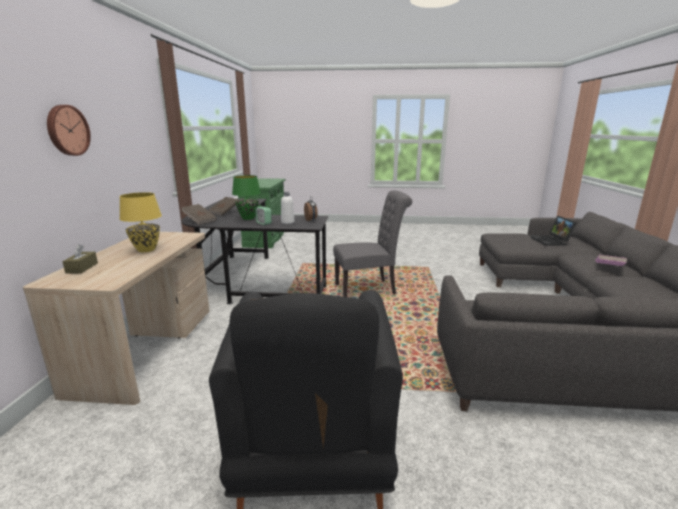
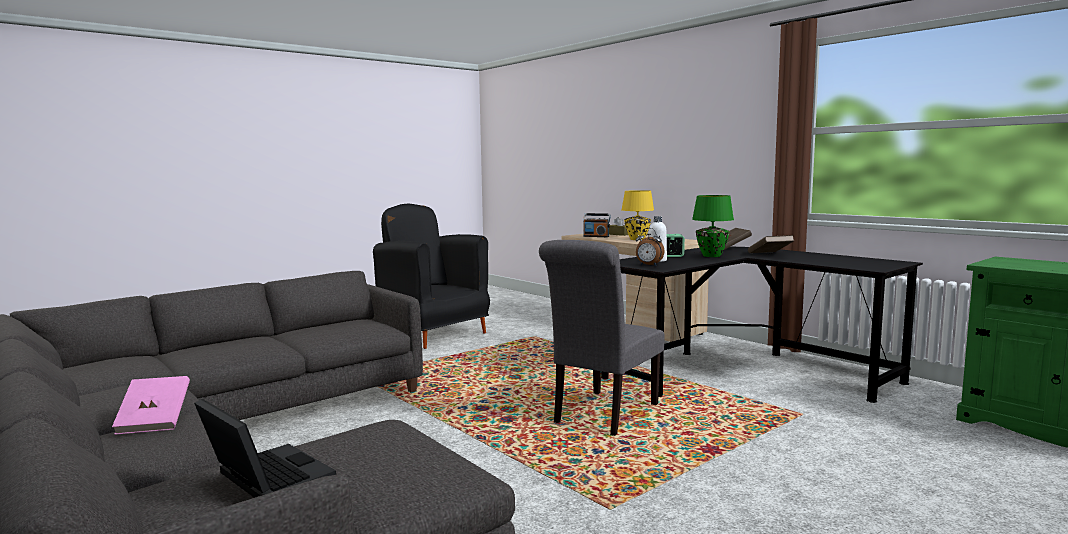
camera: 135 degrees right, 10 degrees down
wall clock [47,105,91,156] -> none
none -> radio [583,213,611,237]

